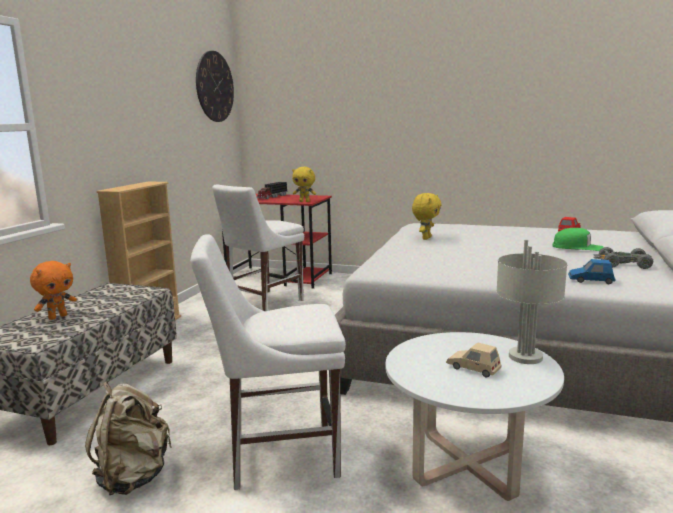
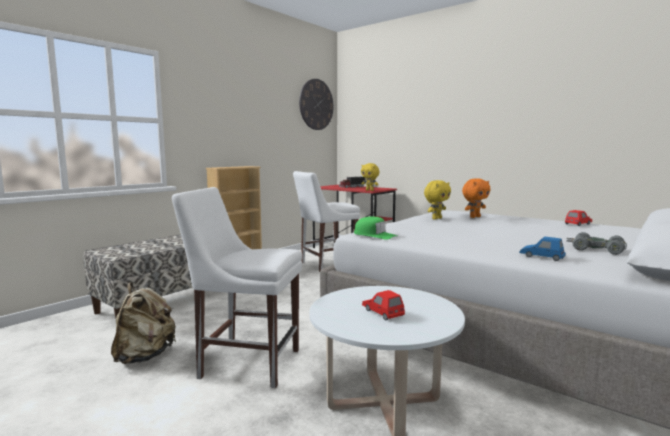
camera: 20 degrees right, 5 degrees down
orange plush toy [30,261,77,320] -> orange plush toy moved to [462,178,491,218]
beige toy car [446,342,501,378] -> red toy car [362,290,405,320]
grey table lamp [496,240,568,364] -> none
green cap [552,228,604,251] -> green cap moved to [354,216,397,240]

